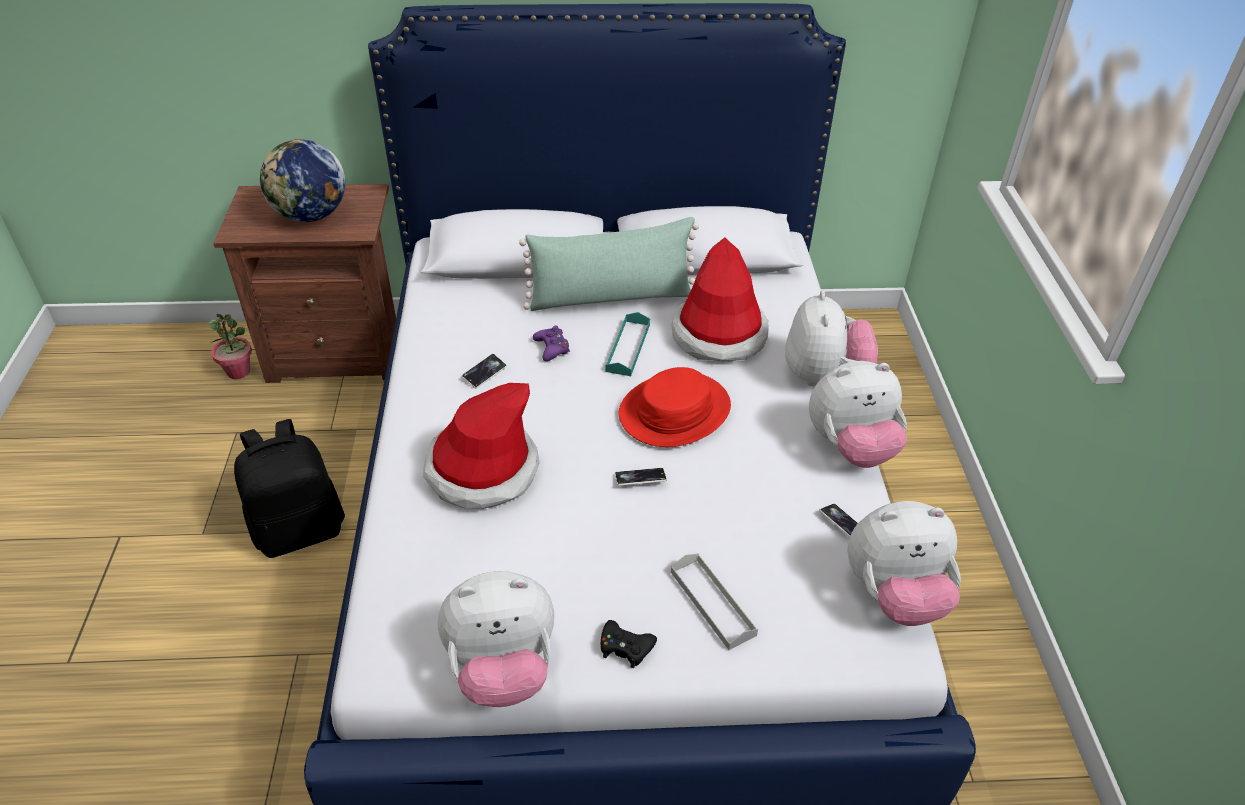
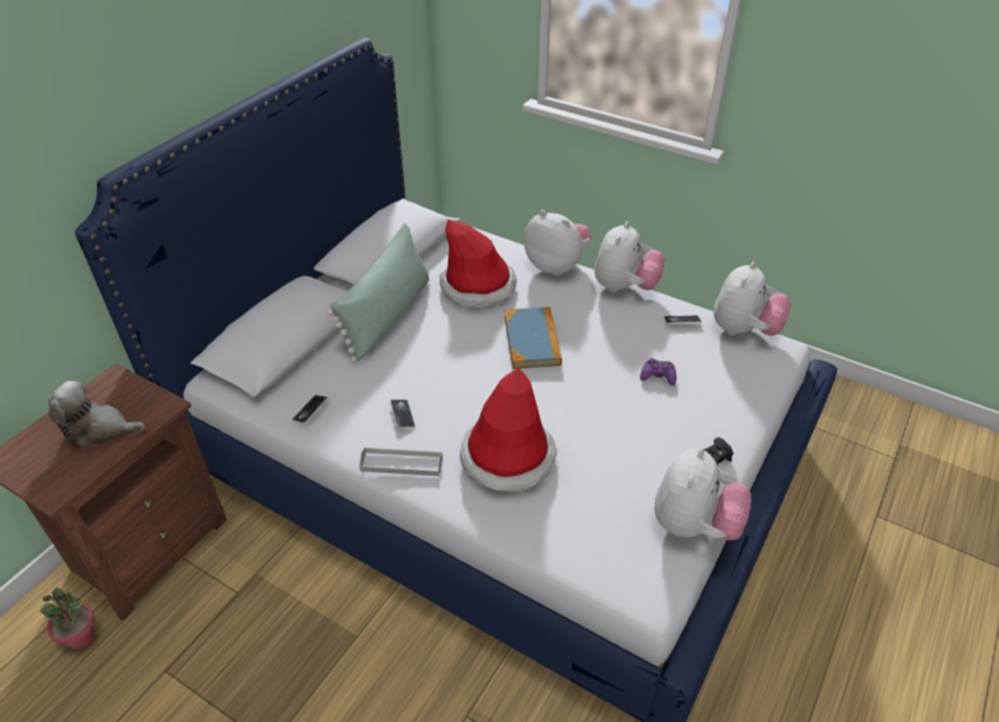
camera: 55 degrees left, 0 degrees up
black backpack [234,419,345,558] -> none
globe [260,139,345,222] -> plush toy [48,381,145,448]
purple game controller [533,325,570,361] -> purple game controller moved to [640,358,677,386]
turquoise tray [606,312,650,376] -> none
phone [615,468,667,486] -> phone moved to [292,395,328,424]
red hat [619,367,731,447] -> book [505,307,562,369]
grey tray [671,553,758,650] -> grey tray moved to [359,447,443,476]

